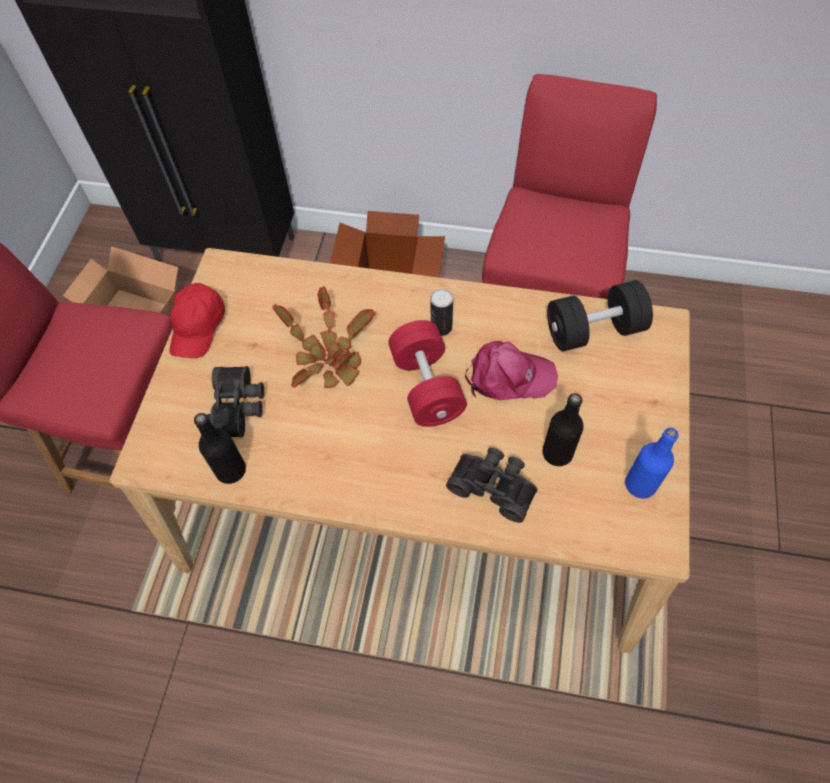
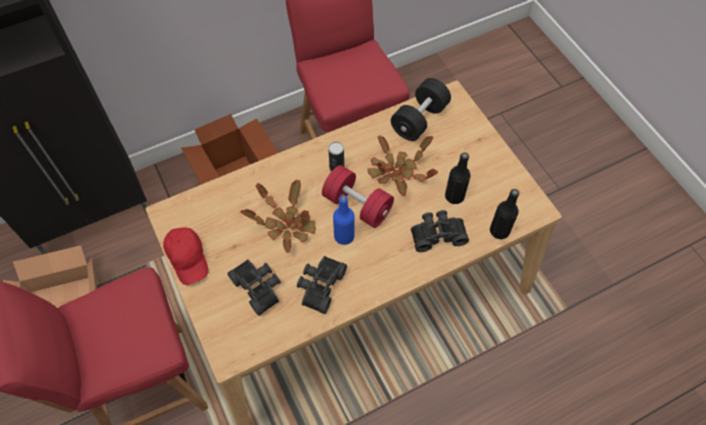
camera: 40 degrees left, 0 degrees up
black bottle [194,413,246,484] -> black bottle moved to [490,189,519,239]
pink cap [465,341,558,400] -> potted plant [367,135,438,196]
blue bottle [625,427,679,499] -> blue bottle moved to [333,195,355,245]
none -> black binoculars [297,256,347,314]

